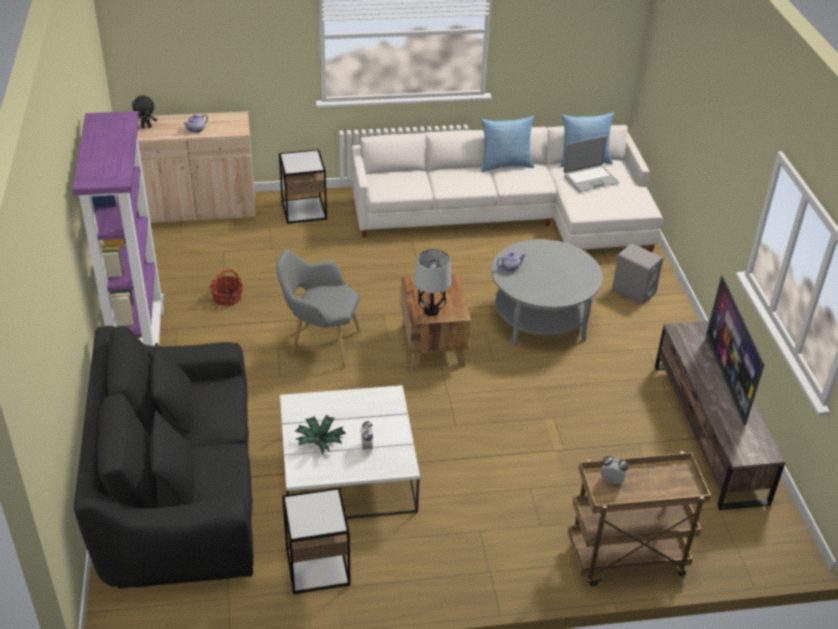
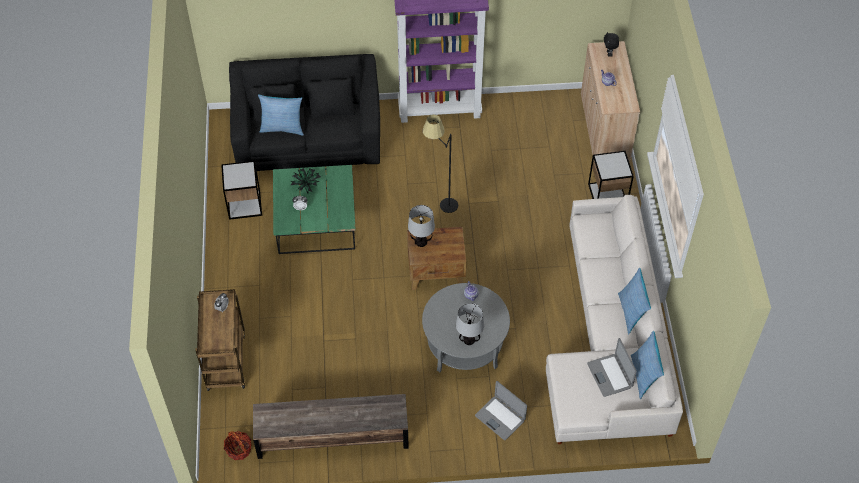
camera: 95 degrees right, 15 degrees up
basket [209,269,243,306] -> basket moved to [224,431,252,460]
grey armchair [276,249,360,368] -> black floor lamp [423,114,458,213]
white coffee table [280,385,420,519] -> green coffee table [273,165,356,254]
grey speaker [612,243,663,305] -> laptop [475,381,527,440]
television [706,275,765,425] -> none
none -> pillow [258,94,304,136]
none -> table lamp [456,303,484,345]

